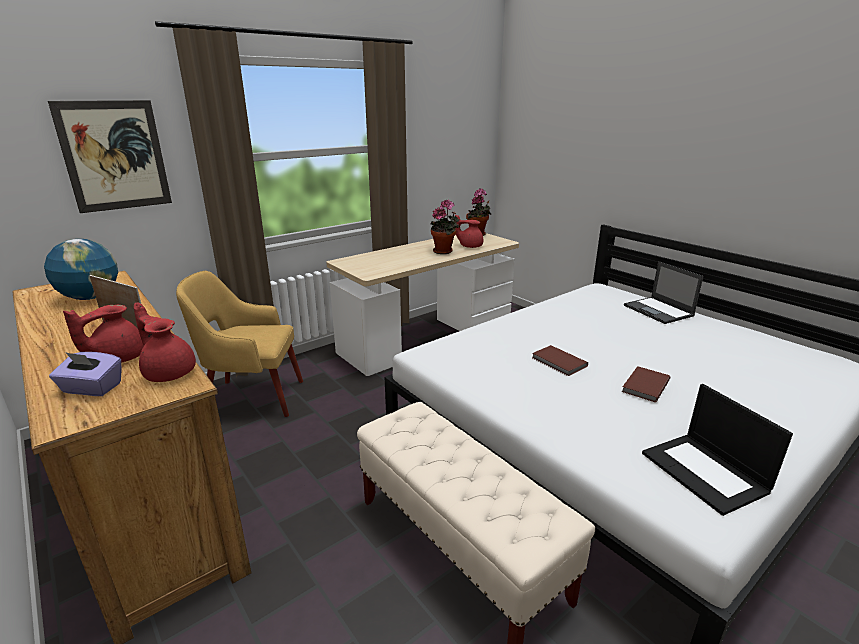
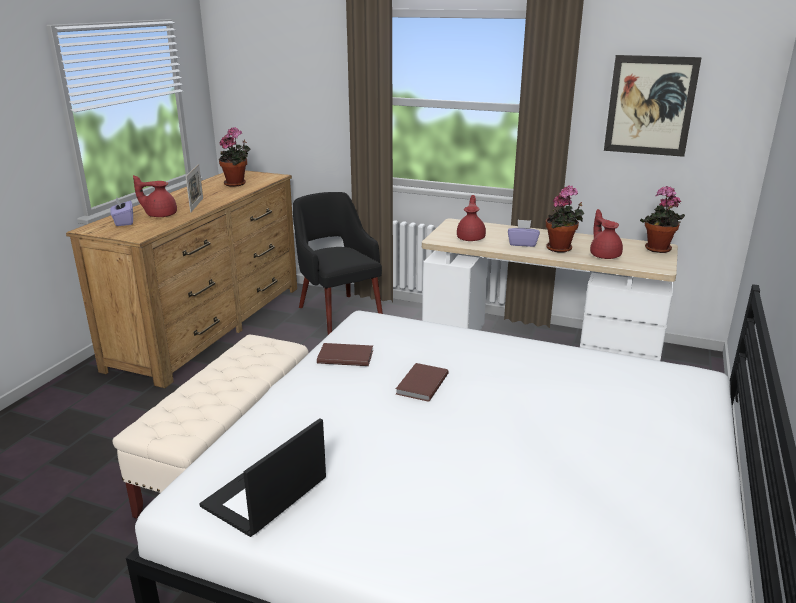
camera: 60 degrees right, 0 degrees up
globe [44,239,118,300] -> potted plant [219,127,251,187]
picture [48,100,172,213] -> picture moved to [604,55,702,157]
red teapot [134,303,196,382] -> red teapot moved to [457,195,486,241]
yellow armchair [176,271,303,417] -> black armchair [293,192,383,335]
brown book [622,366,670,402] -> brown book moved to [317,343,373,366]
laptop [624,261,703,324] -> none
none -> purple tissue box [508,220,540,247]

